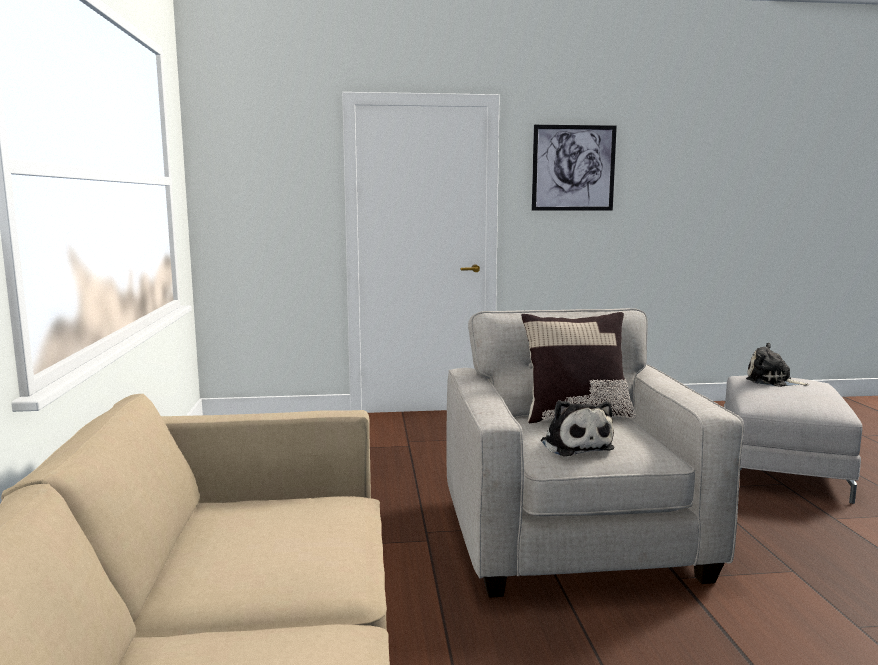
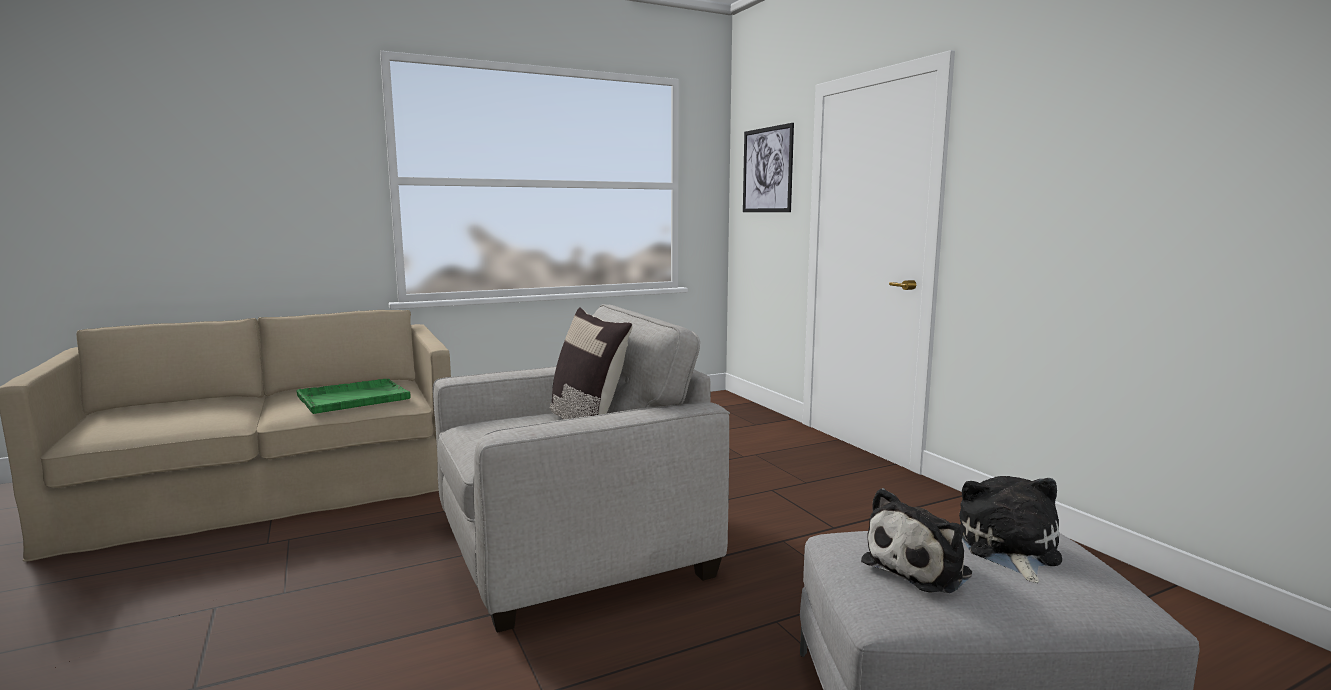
camera: 70 degrees right, 0 degrees up
picture [532,125,617,211] -> picture moved to [743,123,794,212]
plush toy [541,400,615,457] -> plush toy moved to [861,488,972,593]
none -> green tray [296,379,410,414]

